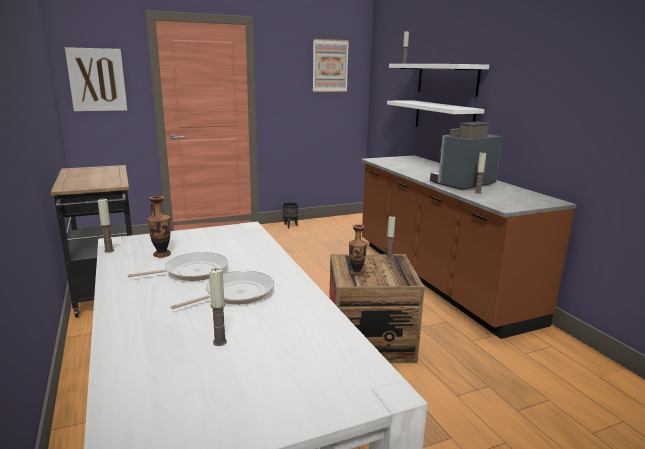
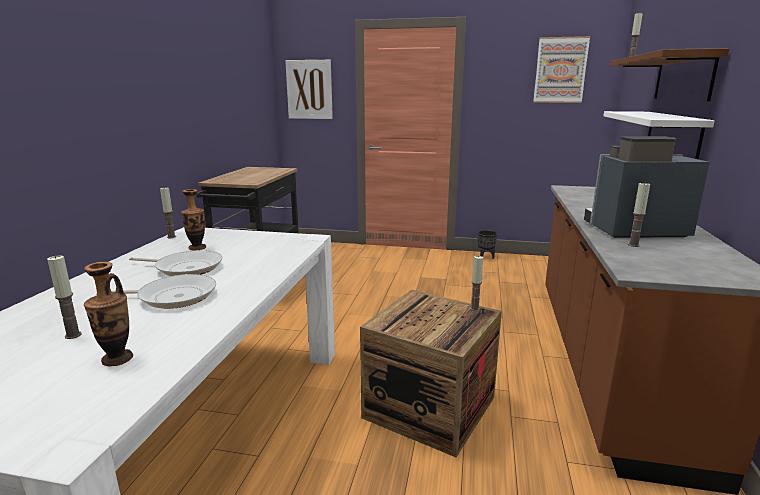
camera: 35 degrees right, 0 degrees up
vase [349,224,367,276] -> vase moved to [84,262,133,366]
white shelf [389,64,489,97] -> brown shelf [610,48,730,101]

